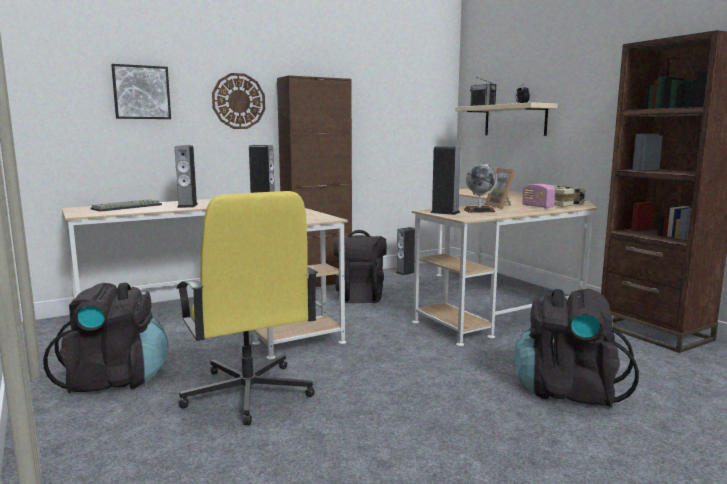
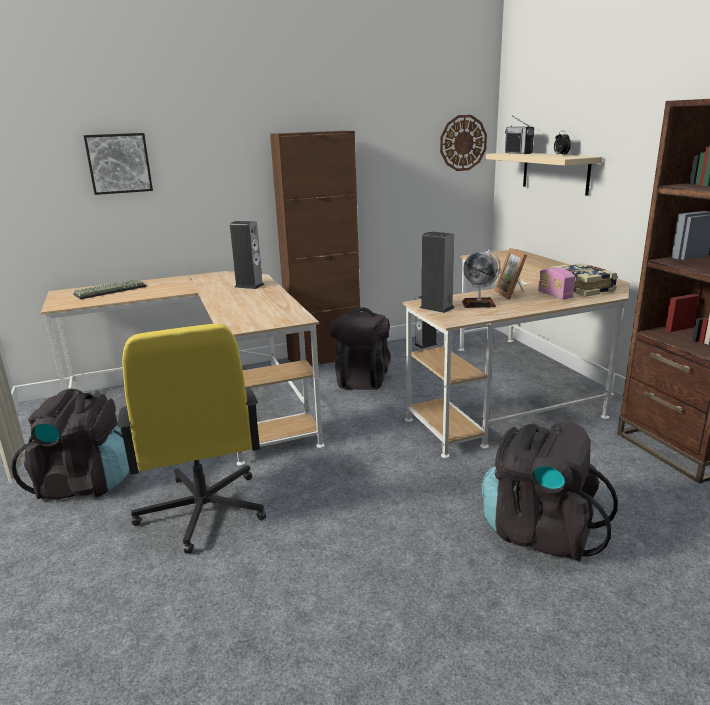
camera: 10 degrees right, 10 degrees up
speaker [175,145,198,208] -> none
wall clock [212,73,265,129] -> wall clock moved to [440,115,487,171]

